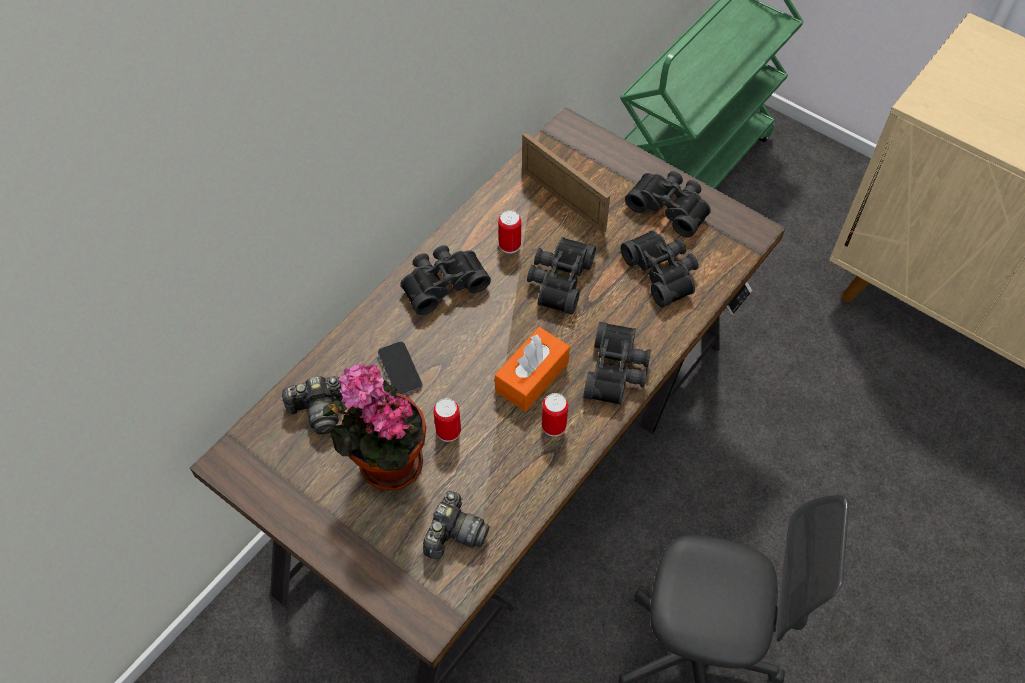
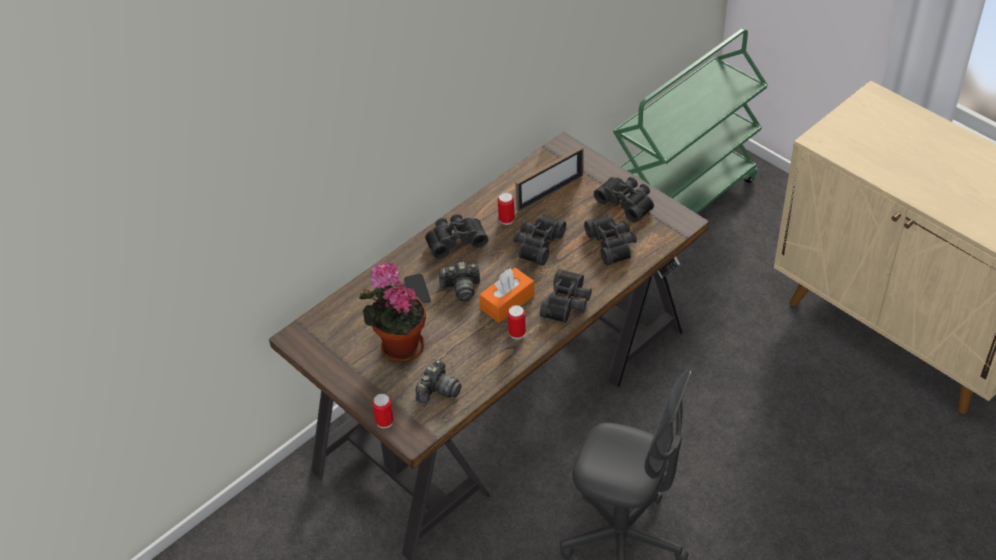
camera: 10 degrees right, 10 degrees down
camera [281,376,343,434] -> camera moved to [437,262,480,301]
can [434,398,461,442] -> can moved to [373,394,394,429]
picture frame [522,132,610,233] -> picture frame turned 90 degrees clockwise [515,146,584,212]

